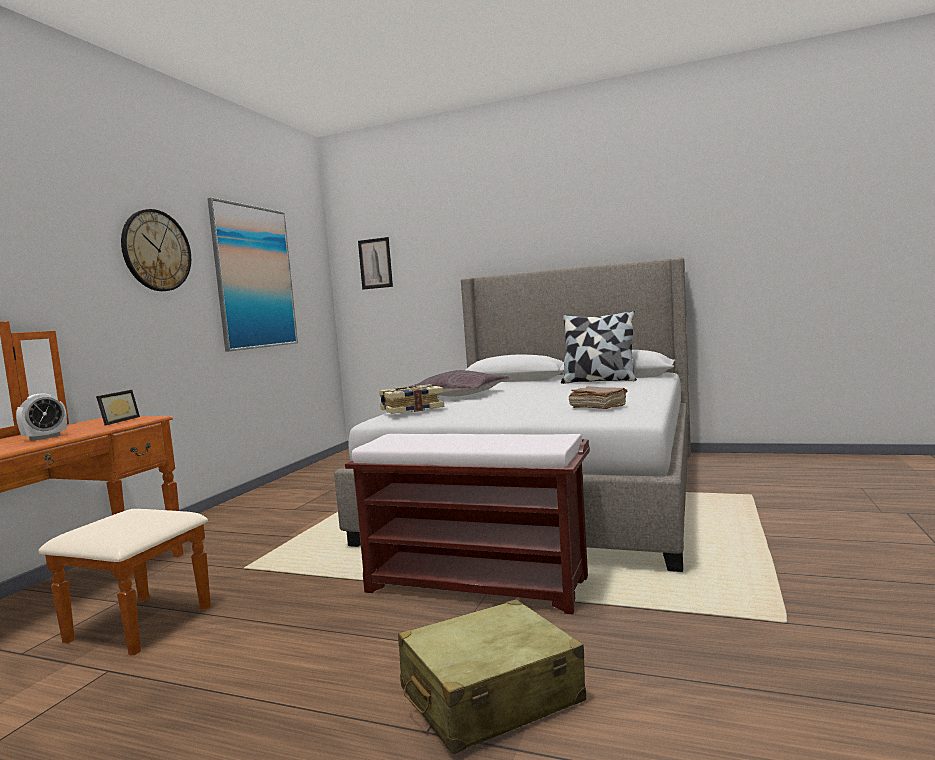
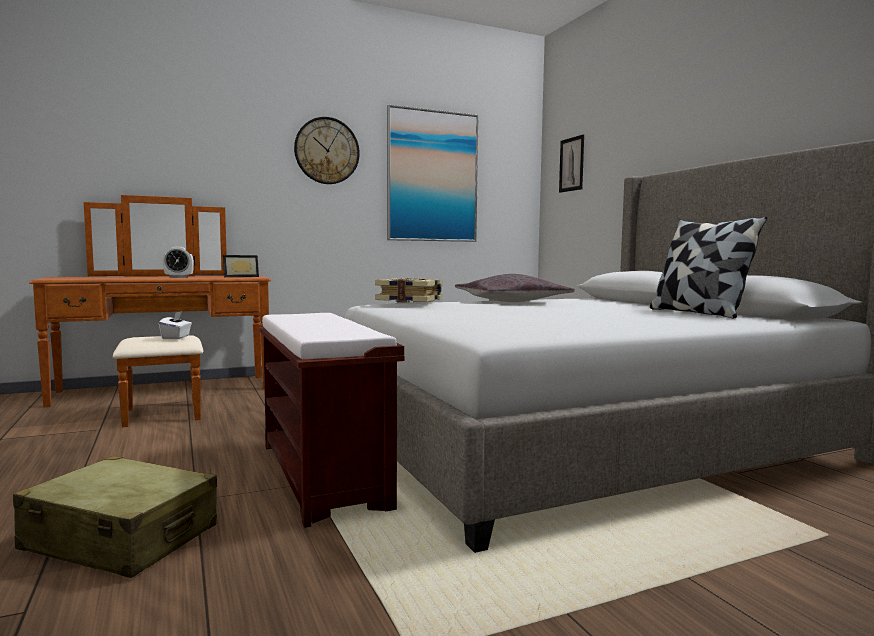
camera: 45 degrees right, 0 degrees up
brown book [569,386,627,409] -> none
none -> white tissue box [159,311,192,339]

